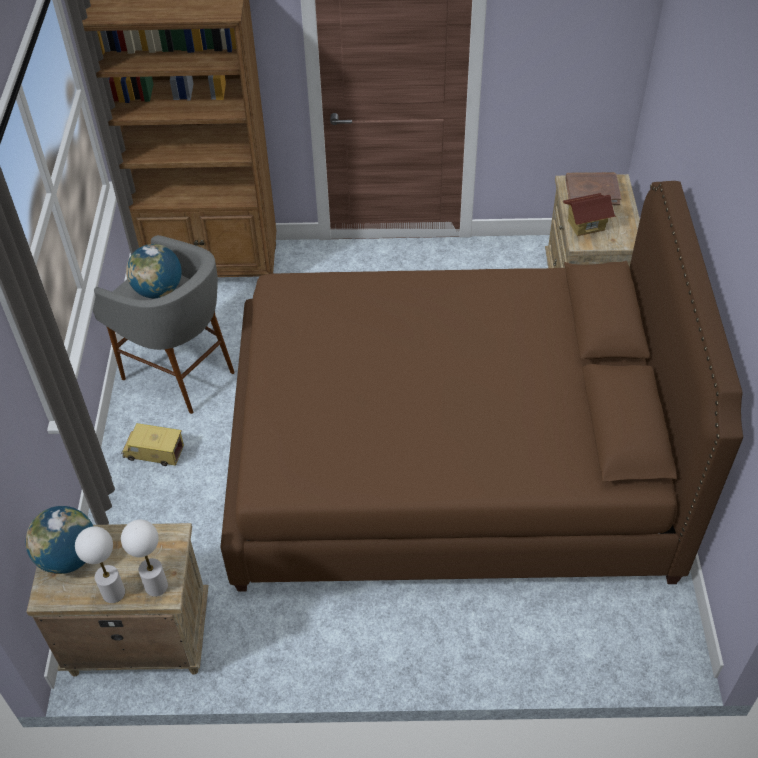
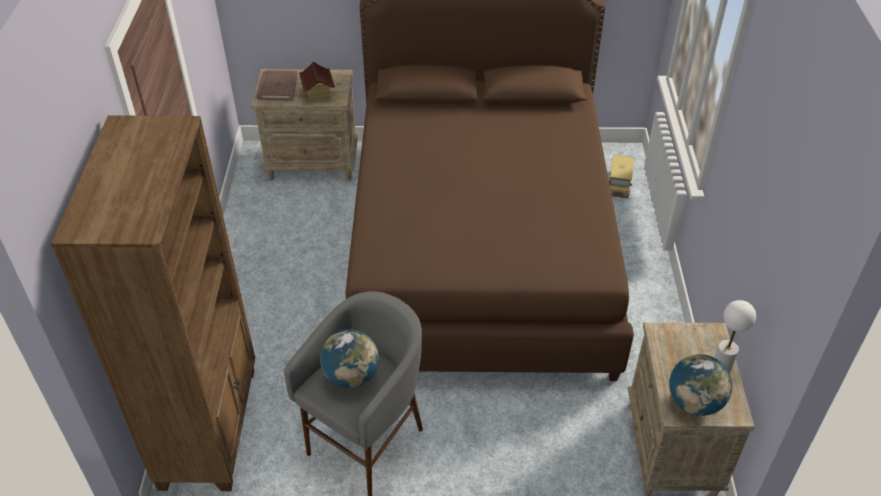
camera: 90 degrees left, 5 degrees down
toy truck [121,423,184,466] -> toy truck moved to [609,155,634,198]
white table lamp [121,520,168,597] -> none

